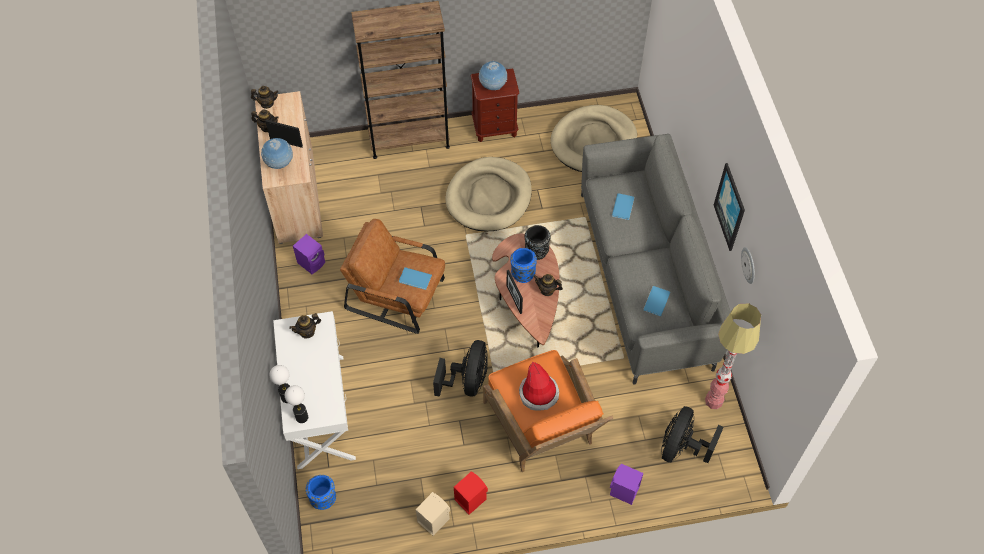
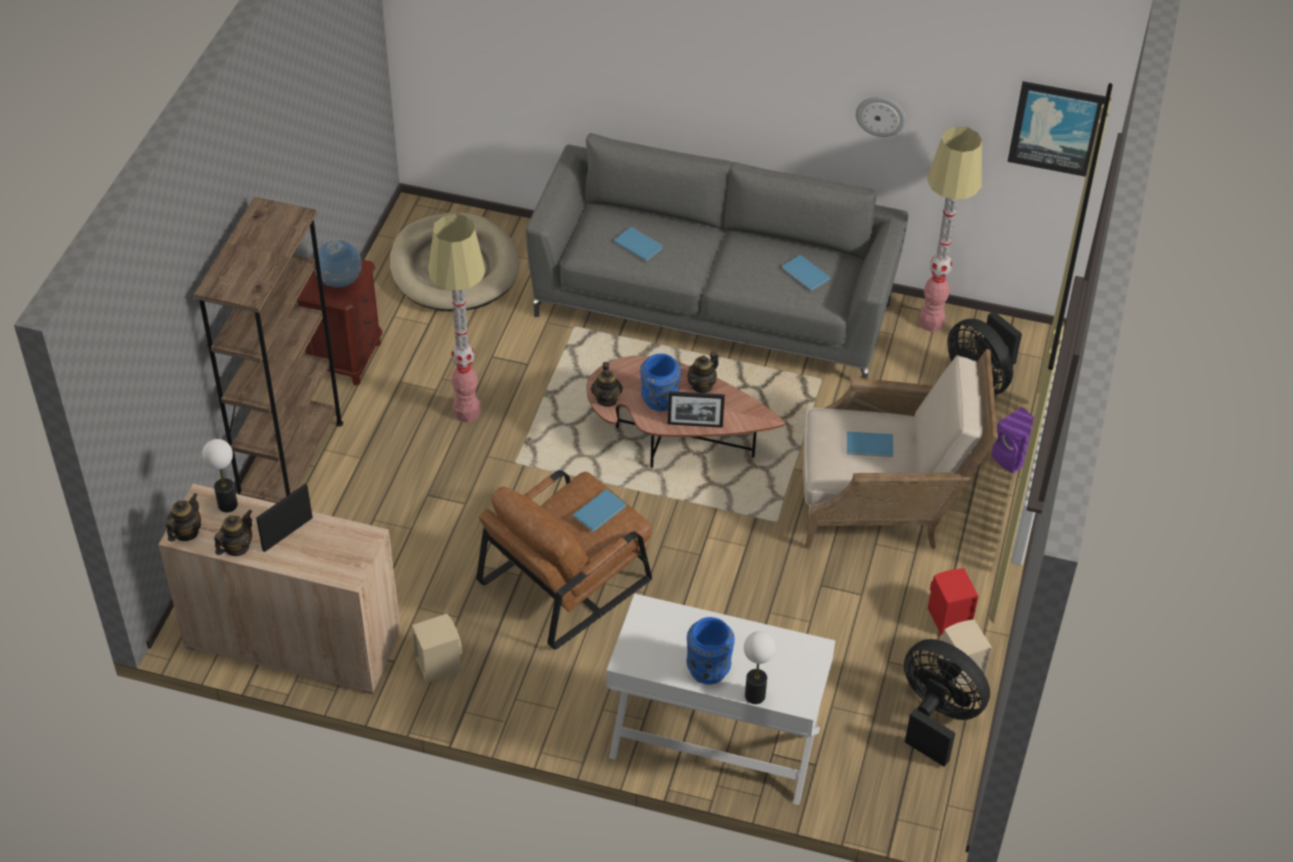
camera: 65 degrees left, 10 degrees down
globe [261,138,293,169] -> none
table lamp [285,385,308,423] -> table lamp moved to [202,439,238,512]
teapot [289,313,321,339] -> teapot moved to [591,362,623,407]
purple speaker [293,234,325,274] -> beige speaker [412,614,462,683]
blue vase [306,475,336,510] -> blue vase moved to [687,617,735,685]
black fan [433,340,488,397] -> black fan moved to [904,639,990,767]
beige dog bed [446,157,532,231] -> floor lamp [428,214,486,422]
orange armchair [483,350,613,472] -> beige armchair [803,349,998,549]
hat [519,362,559,411] -> blue book [847,431,893,457]
black vase [525,225,551,260] -> none
picture [714,163,745,251] -> picture moved to [1007,81,1106,177]

